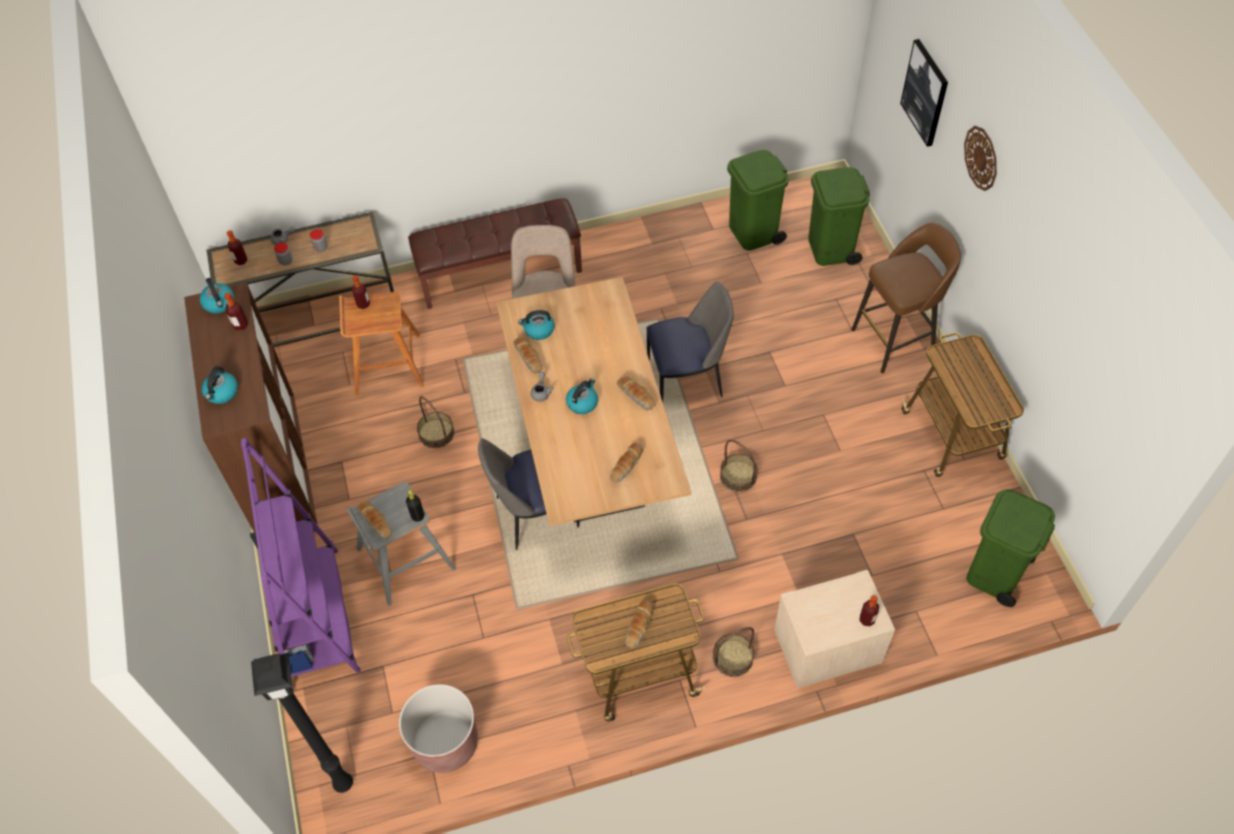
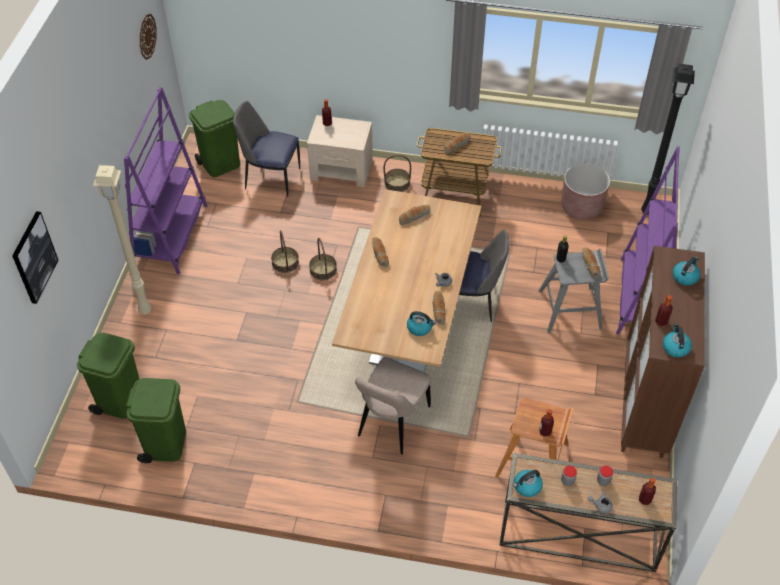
camera: 155 degrees left, 5 degrees down
brown bench [408,198,582,309] -> none
basket [417,396,455,448] -> basket moved to [271,230,299,273]
kettle [566,378,598,414] -> kettle moved to [513,470,543,497]
chair [647,281,734,402] -> chair moved to [233,101,300,197]
brown stool [851,222,961,373] -> beige floor lamp [93,165,151,314]
cart [901,332,1024,477] -> purple bookcase [124,87,208,274]
wall clock [964,126,997,191] -> wall clock moved to [140,14,157,60]

